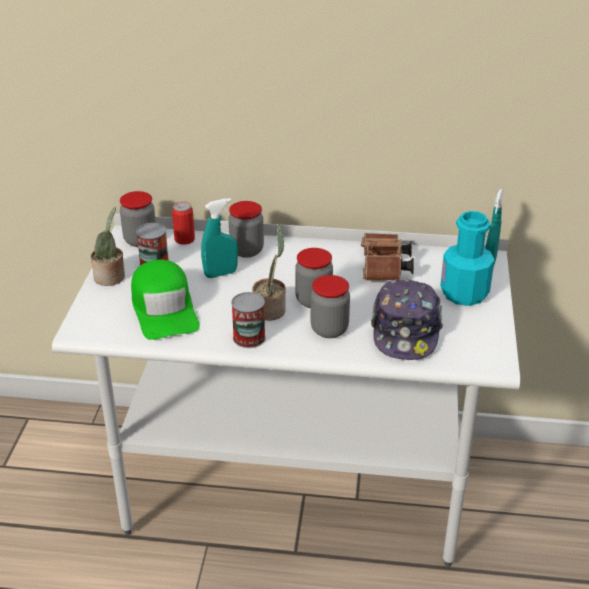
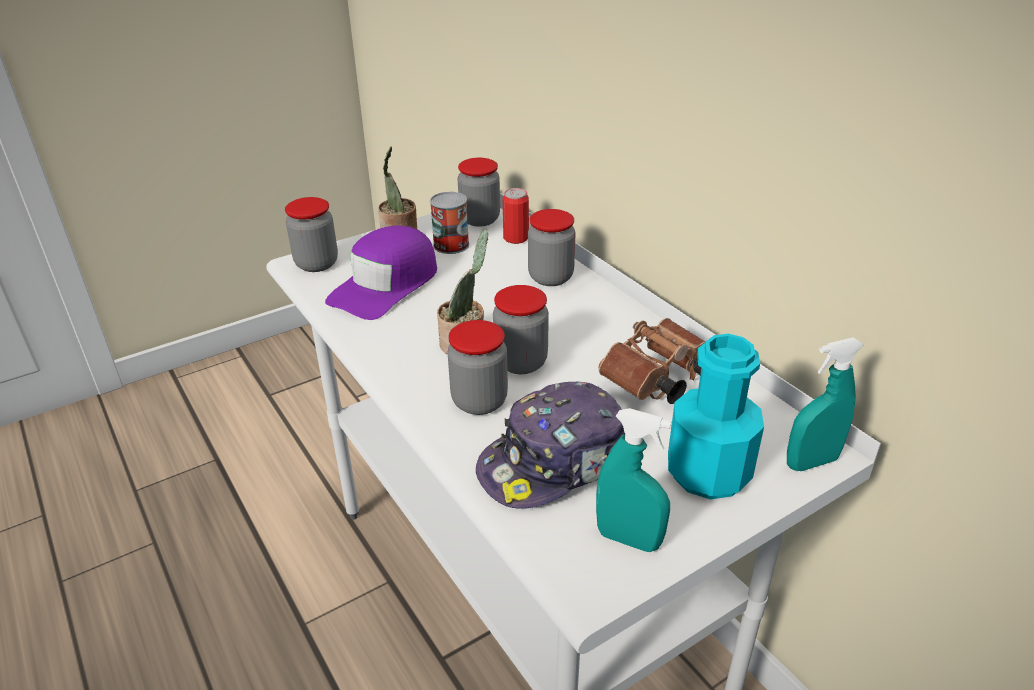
camera: 50 degrees right, 0 degrees up
green cap [131,259,200,340] -> purple cap [325,226,437,320]
turquoise spray bottle [201,198,238,278] -> turquoise spray bottle moved to [596,408,672,552]
can [231,292,266,348] -> none
none -> jar [285,197,338,272]

